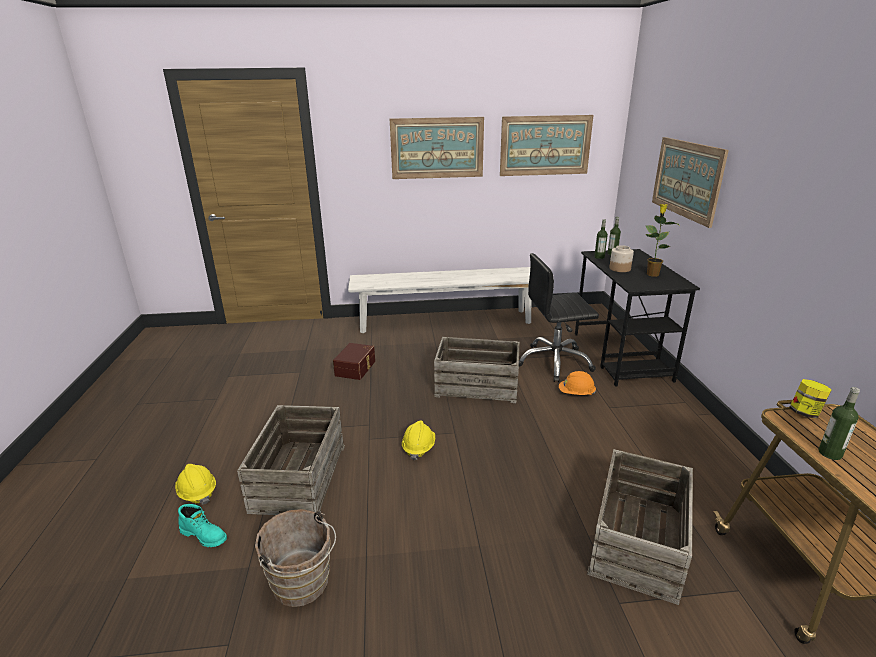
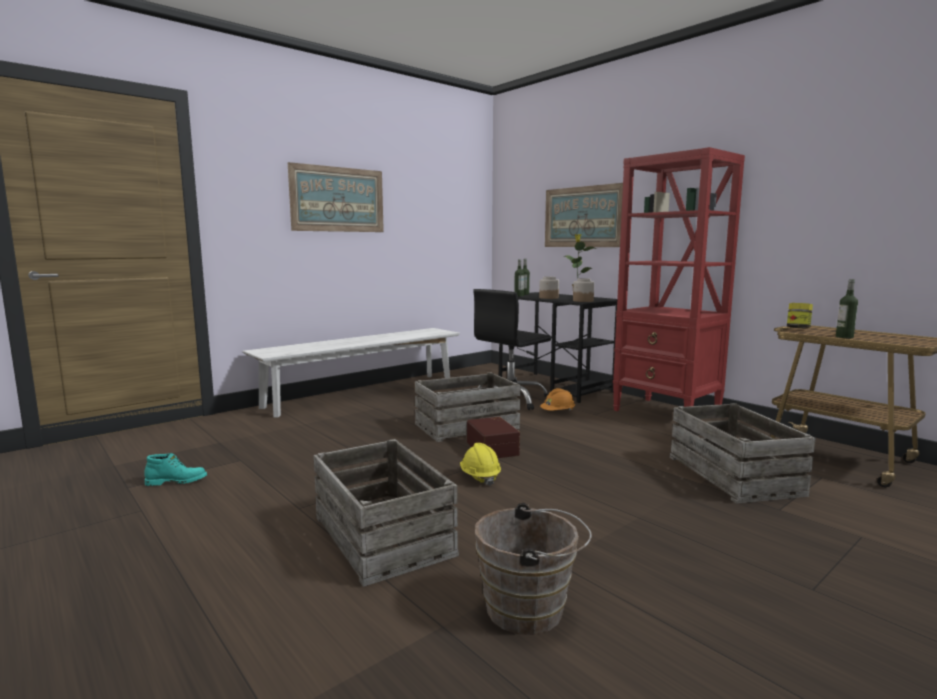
camera: 35 degrees left, 15 degrees down
yellow hard hat [175,464,216,505] -> none
turquoise boot [178,504,227,547] -> turquoise boot moved to [144,453,207,486]
brown storage box [333,343,375,380] -> brown storage box moved to [467,417,520,458]
picture [500,115,593,176] -> none
none -> jar [573,278,594,302]
none -> red bookcase [613,147,745,411]

